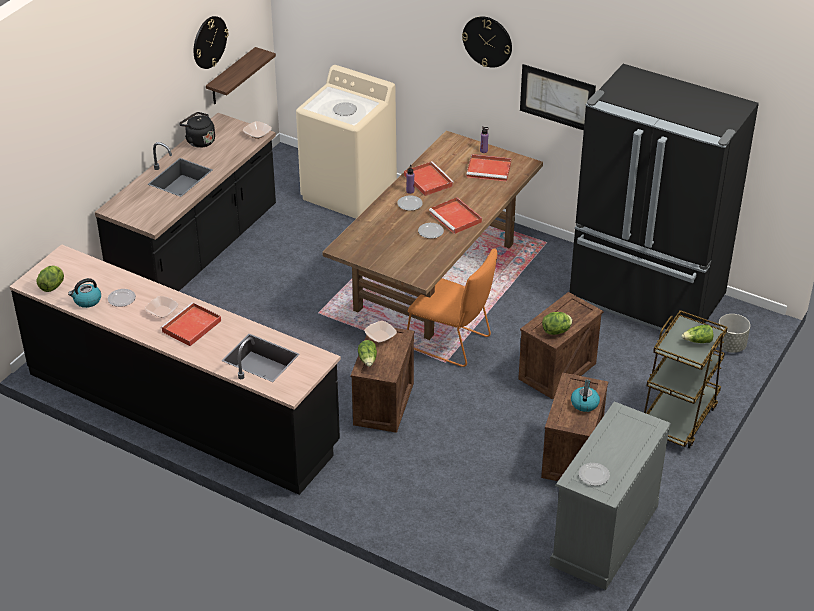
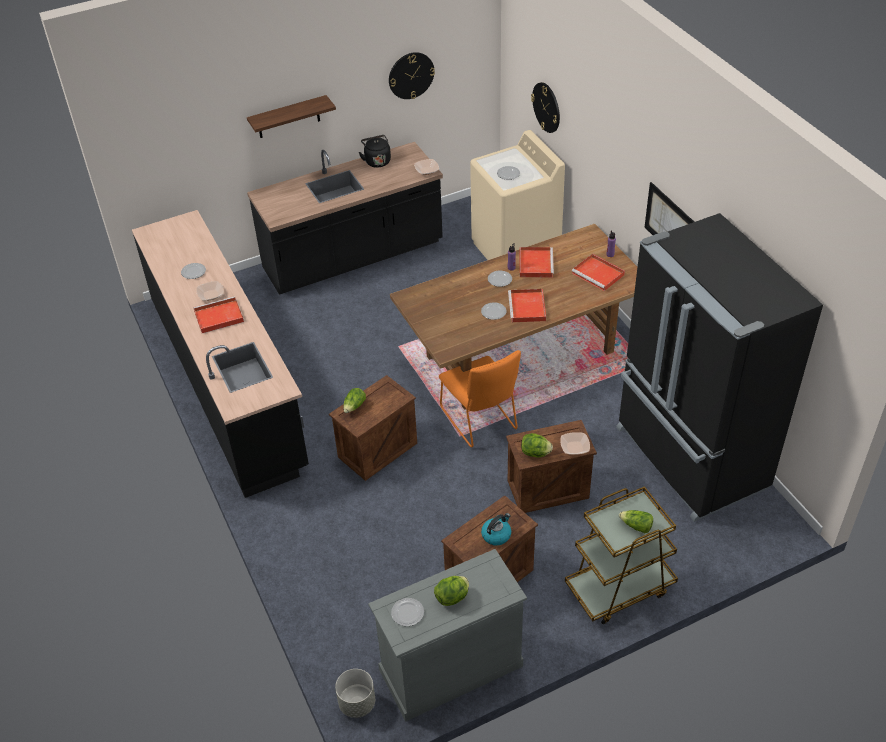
camera: 35 degrees right, 5 degrees up
lettuce [36,266,64,292] -> lettuce moved to [434,576,469,606]
kettle [68,278,101,308] -> none
shelf [206,47,276,104] -> shelf moved to [247,95,336,138]
bowl [364,321,397,343] -> bowl moved to [560,432,590,455]
wall clock [462,16,512,68] -> wall clock moved to [531,82,560,133]
grey planter [718,314,750,353] -> grey planter moved to [335,669,375,718]

